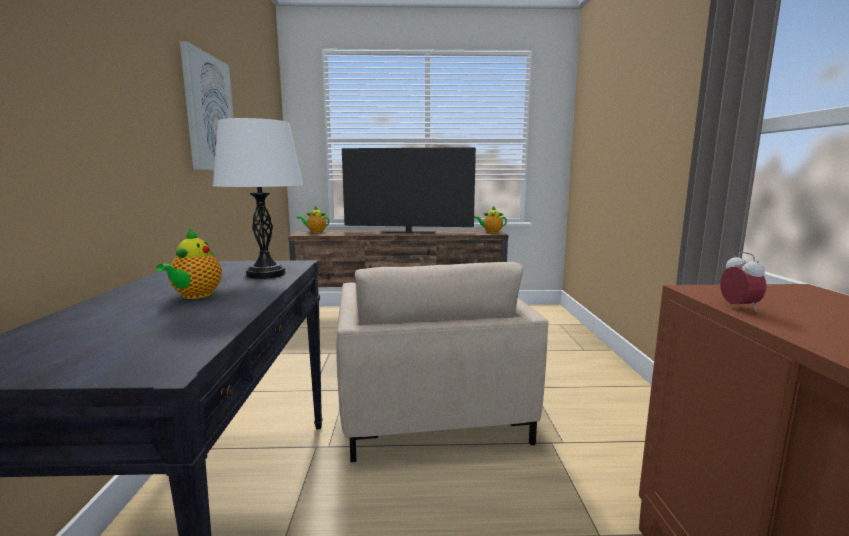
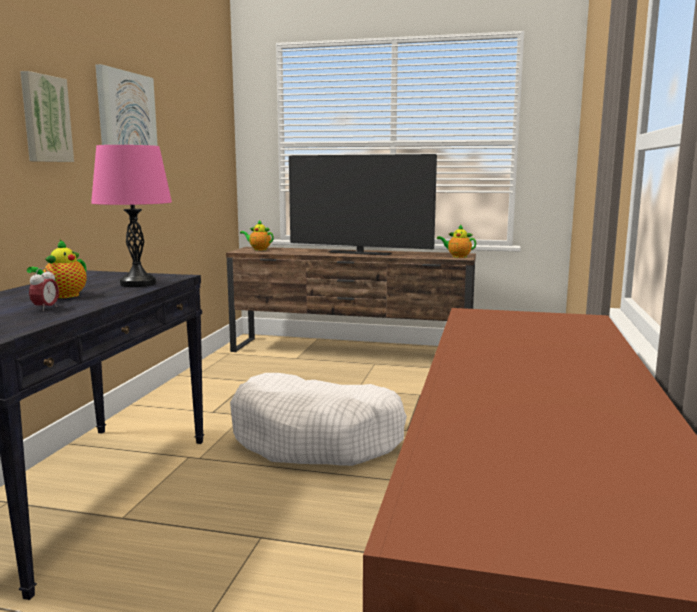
camera: 15 degrees right, 0 degrees up
white table lamp [213,118,303,279] -> pink table lamp [91,145,172,287]
beige armchair [336,262,548,462] -> white dog bed [230,373,407,466]
alarm clock [720,252,766,312] -> alarm clock moved to [29,268,59,311]
none -> picture [20,71,74,162]

